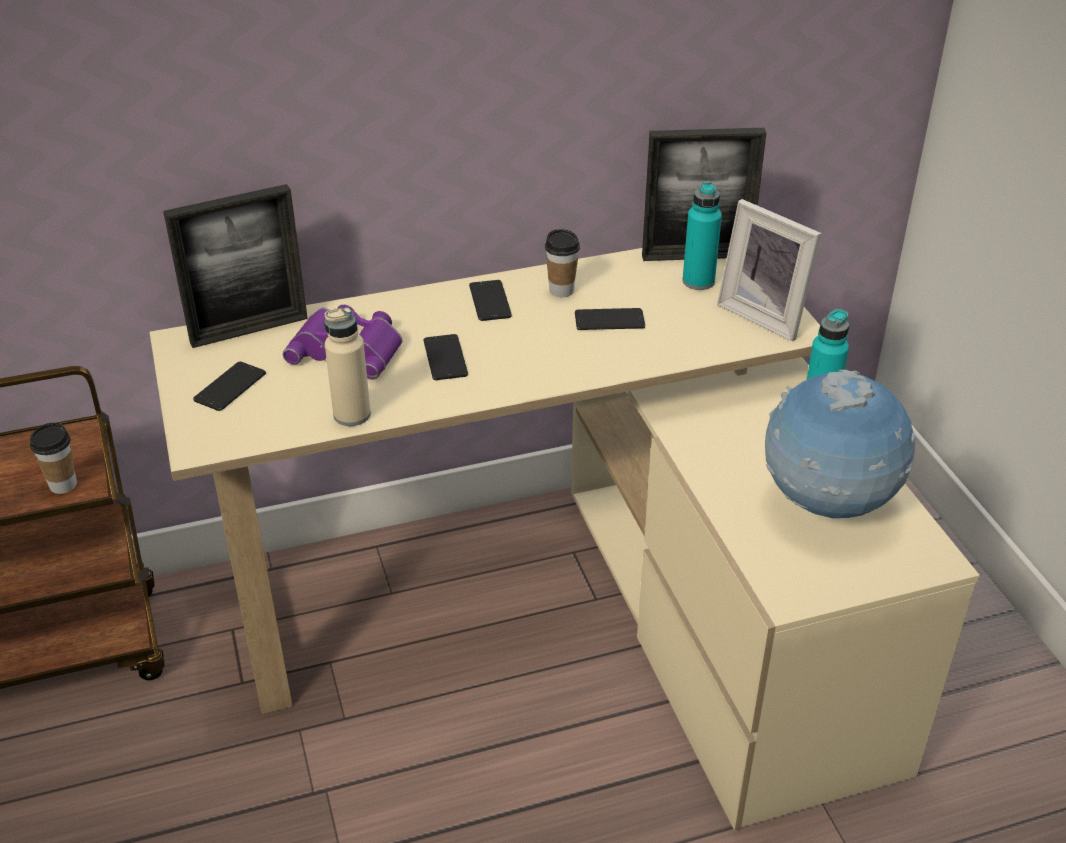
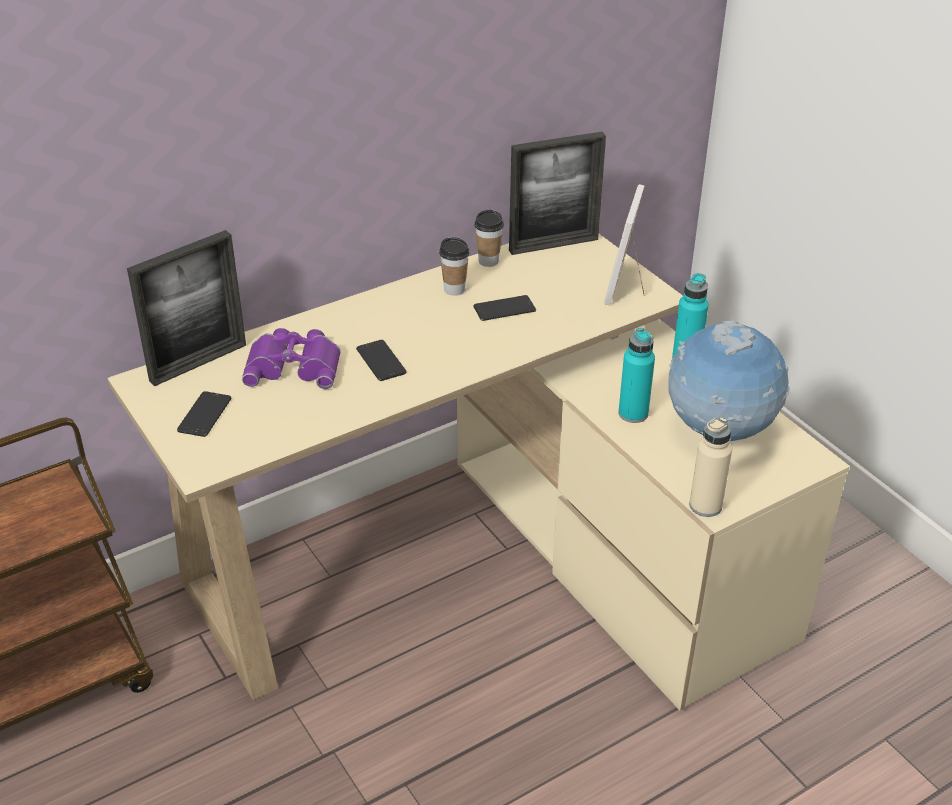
camera: 15 degrees left, 0 degrees up
cup [30,423,77,494] -> cup moved to [475,210,504,267]
beige bottle [324,307,371,426] -> beige bottle moved to [689,417,732,517]
phone [469,280,512,321] -> none
turquoise bottle [682,181,722,290] -> turquoise bottle moved to [618,328,655,423]
picture frame [717,199,822,341] -> picture frame turned 75 degrees clockwise [604,184,644,305]

